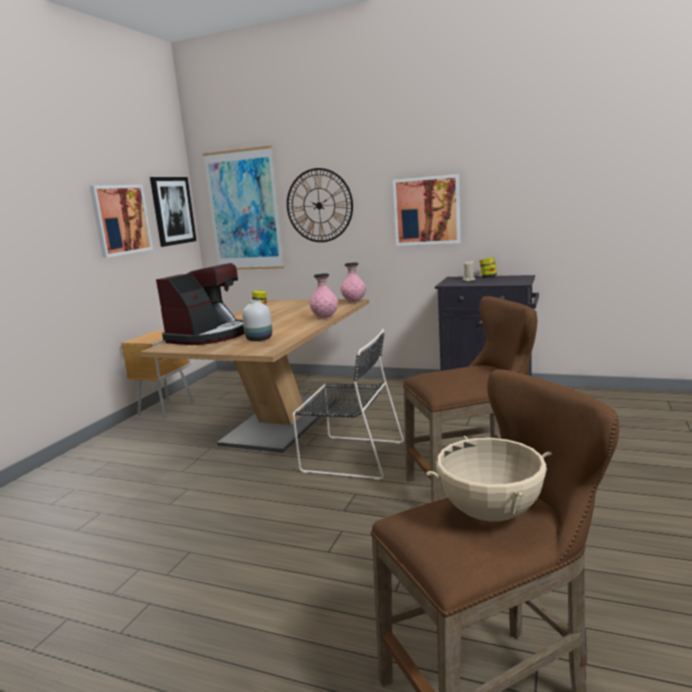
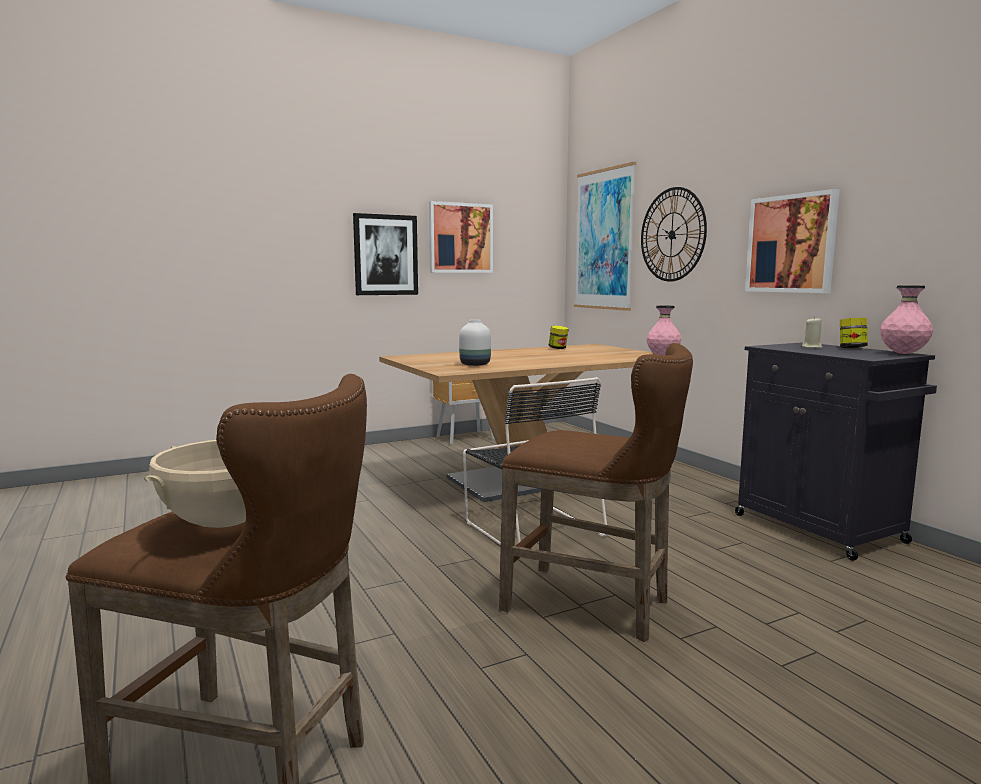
camera: 40 degrees right, 5 degrees down
picture [150,177,197,247] -> picture moved to [353,213,418,295]
coffee machine [156,263,245,345] -> none
pink vase [309,273,338,318] -> pink vase moved to [880,285,933,354]

